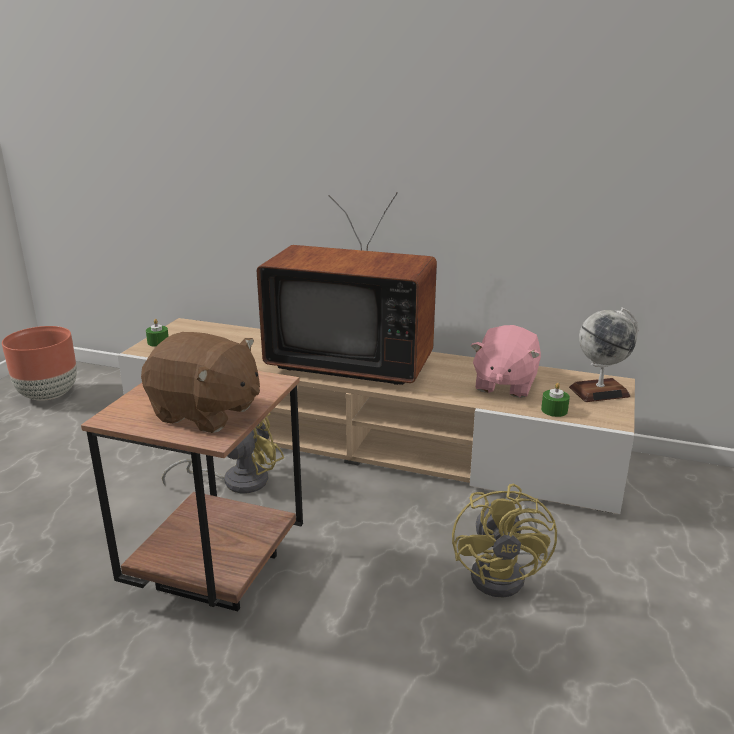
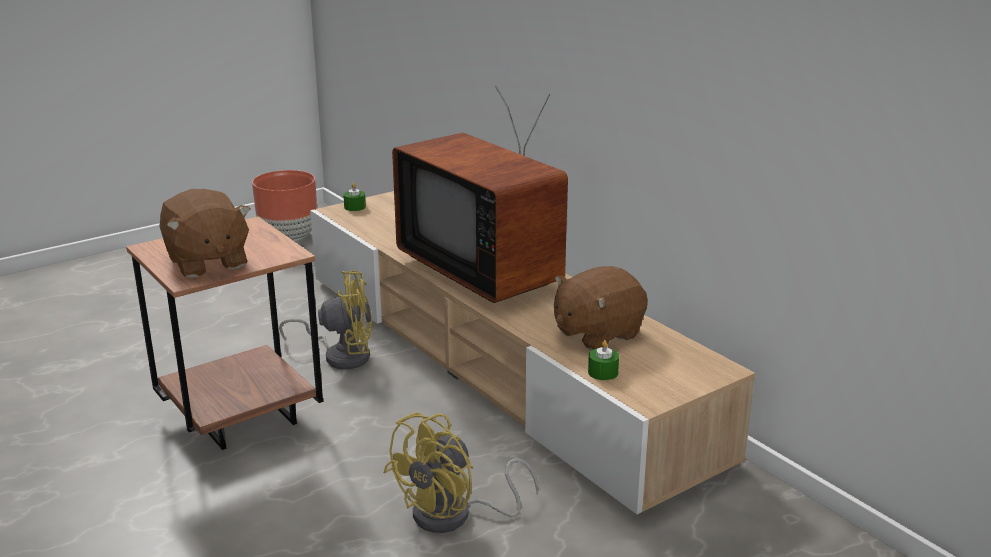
camera: 35 degrees right, 0 degrees up
pink plush toy [471,325,541,398] -> brown plush toy [554,266,648,350]
globe [569,307,638,402] -> none

